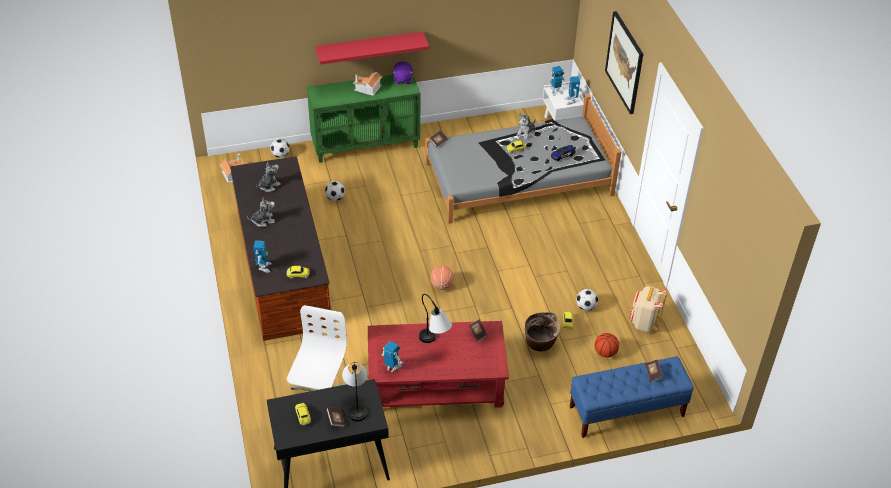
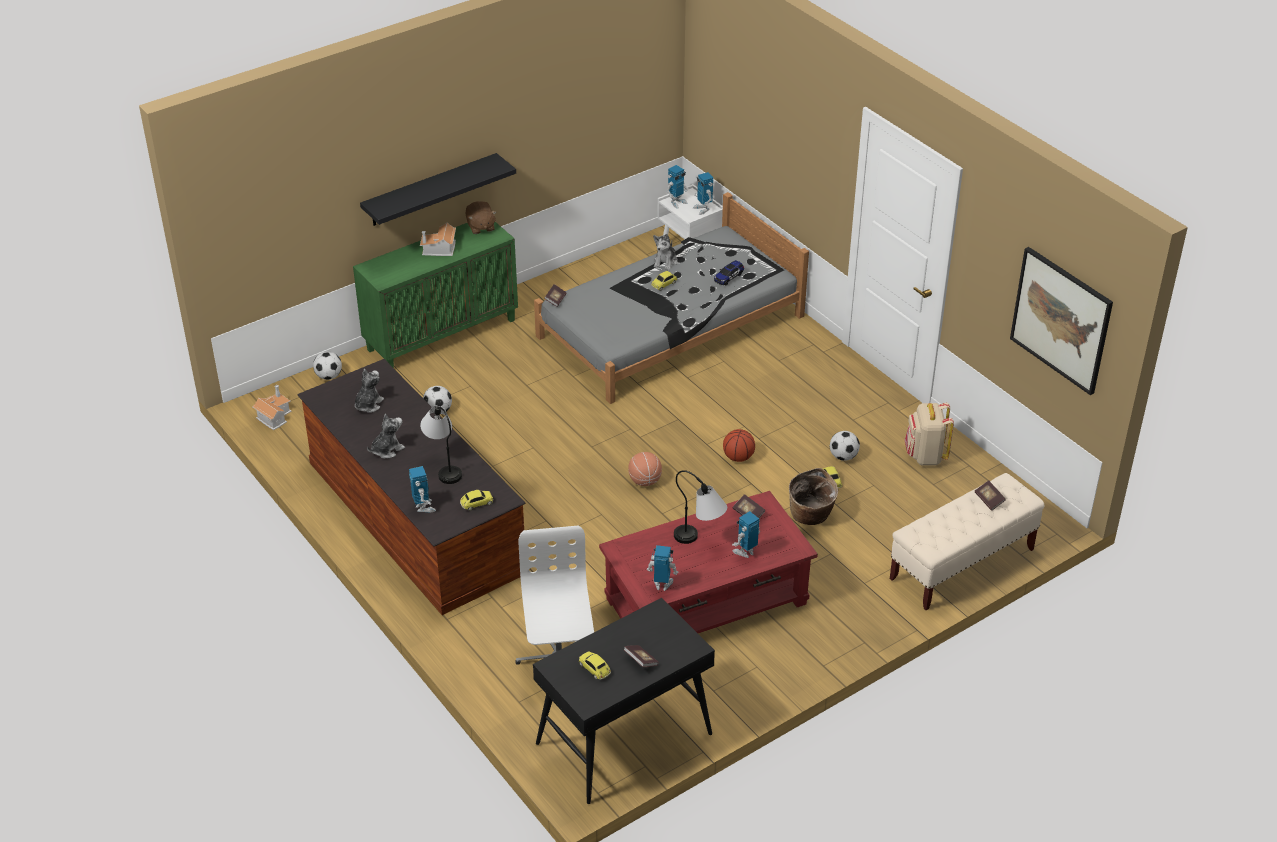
camera: 20 degrees left, 5 degrees down
red shelf [315,32,429,65] -> black shelf [360,153,516,226]
table lamp [342,362,367,422] -> table lamp moved to [420,406,462,484]
purple plush toy [393,61,413,84] -> brown plush toy [465,201,497,234]
blue bench [570,356,694,438] -> beige bench [890,473,1044,610]
basketball [595,333,619,358] -> basketball moved to [723,429,755,462]
picture [605,11,643,114] -> picture moved to [1010,247,1113,395]
none -> toy robot [732,511,760,558]

